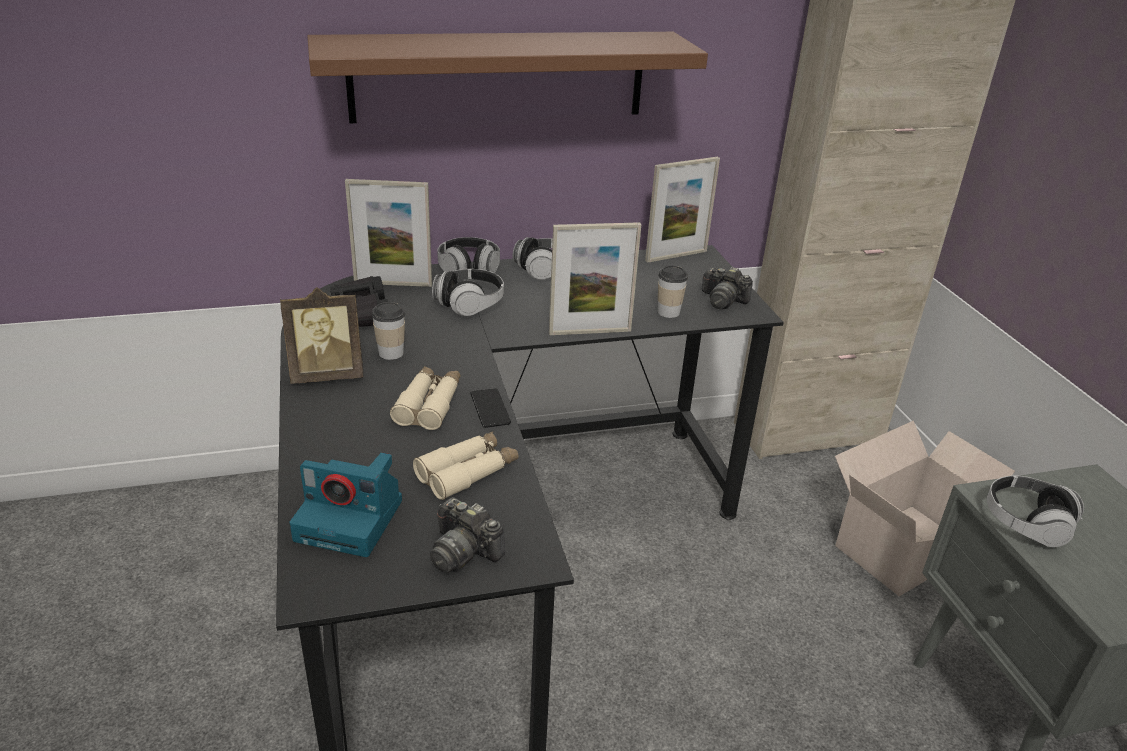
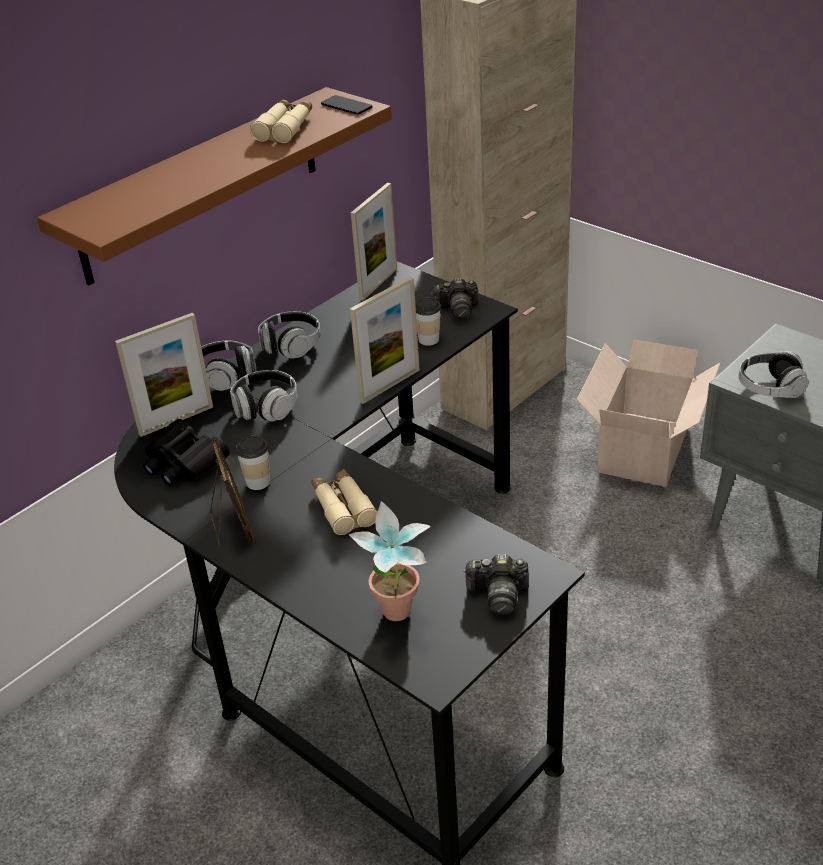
camera: 30 degrees left, 5 degrees up
picture frame [280,287,363,384] -> picture frame turned 60 degrees counterclockwise [210,438,254,546]
camera [289,453,402,557] -> potted plant [348,501,431,621]
beige binoculars [413,431,518,500] -> beige binoculars moved to [250,100,312,143]
phone [471,388,511,428] -> phone moved to [321,95,373,115]

